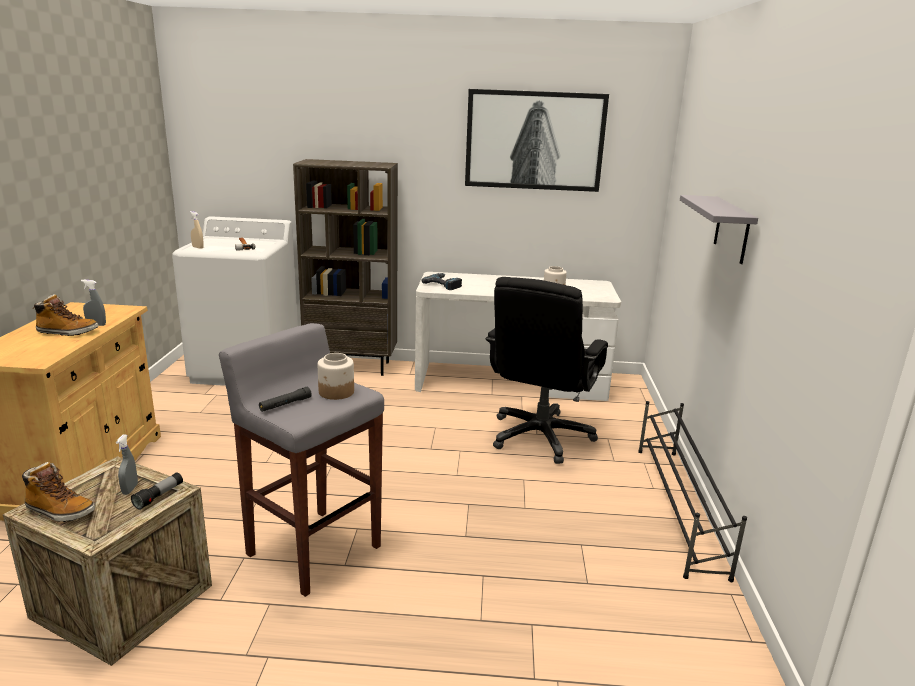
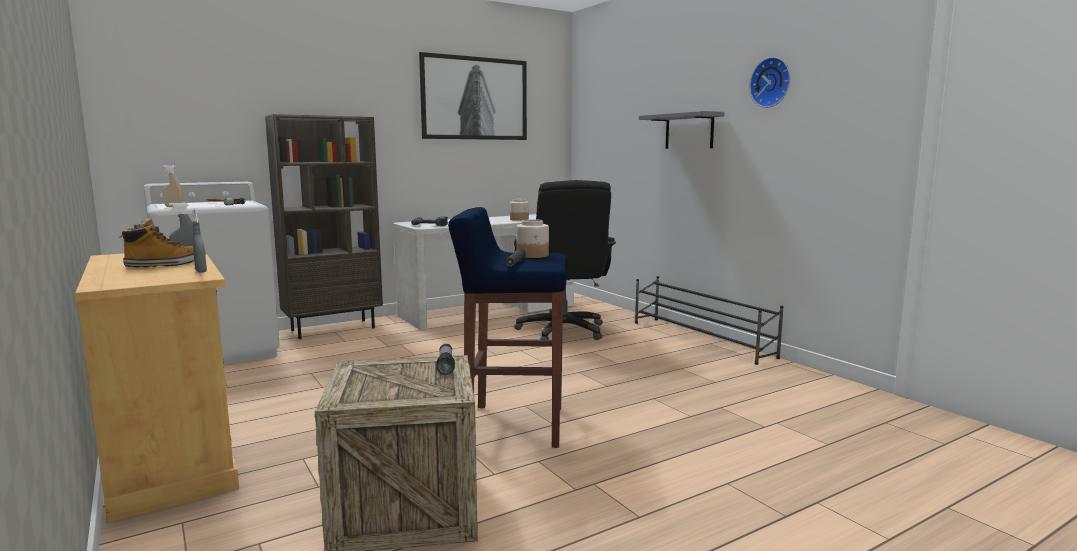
camera: 35 degrees left, 10 degrees down
boot [22,462,95,522] -> none
grey spray bottle [116,434,138,495] -> grey spray bottle moved to [192,208,207,273]
grey stool [219,323,384,597] -> blue stool [448,207,567,448]
none -> wall clock [750,57,790,108]

